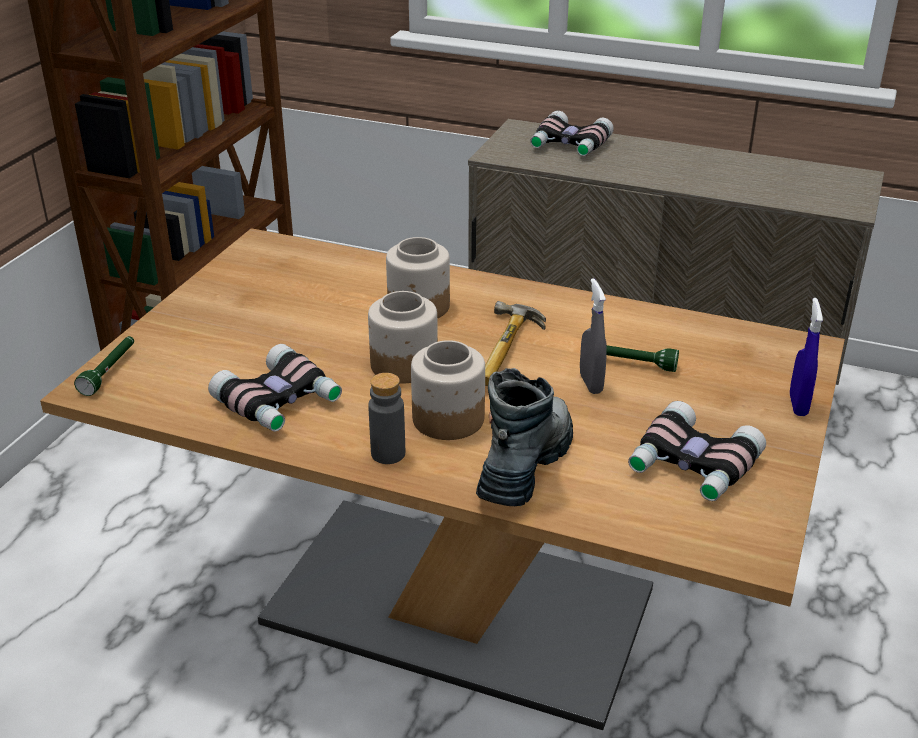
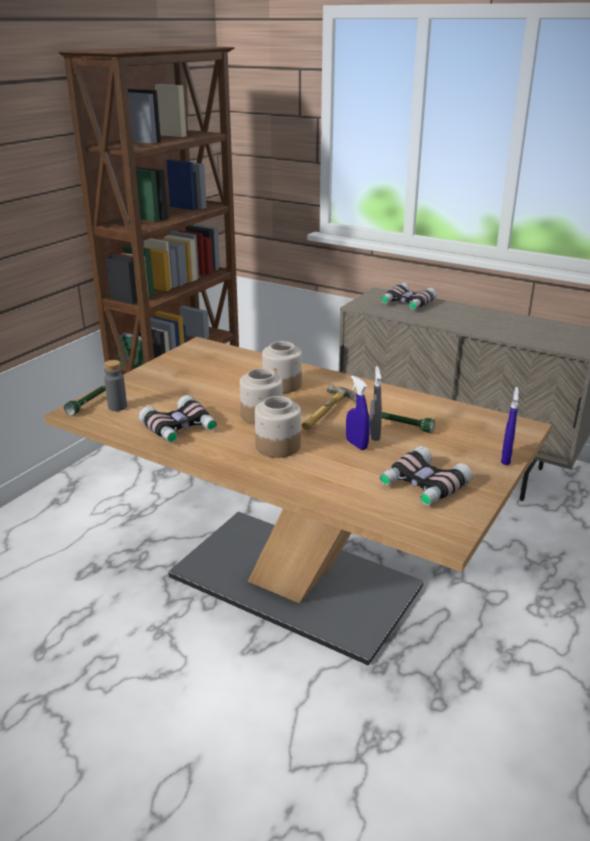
camera: 10 degrees right, 5 degrees down
grey bottle [368,373,405,464] -> grey bottle moved to [104,360,127,411]
boot [476,368,573,506] -> none
none -> blue spray bottle [346,375,370,450]

